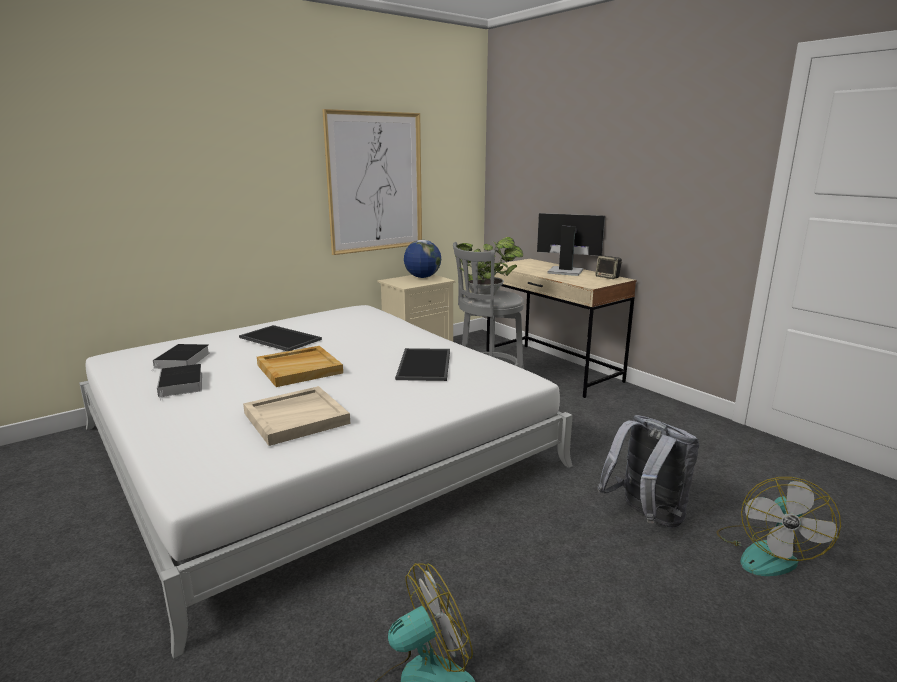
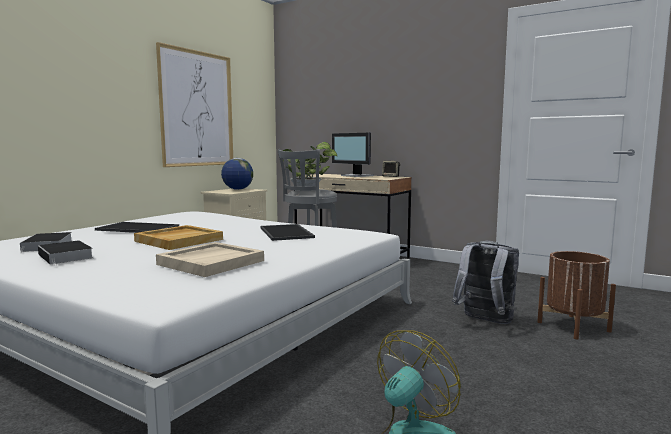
camera: 20 degrees left, 10 degrees down
monitor [537,213,605,276] -> monitor turned 135 degrees counterclockwise [332,133,374,177]
fan [716,477,841,576] -> brown planter [537,251,616,339]

